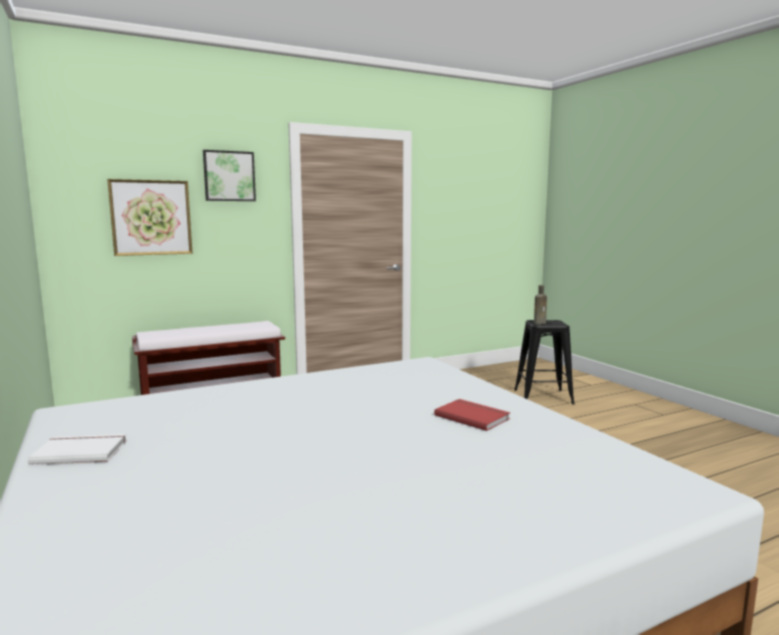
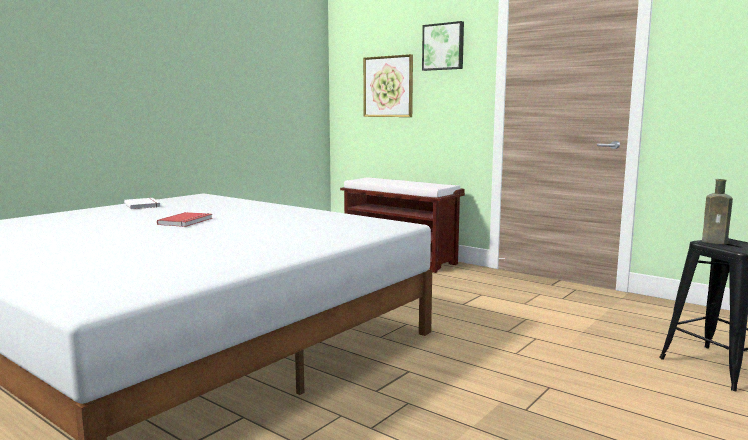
camera: 65 degrees right, 0 degrees up
red book [434,399,510,431] -> red book moved to [157,212,212,227]

